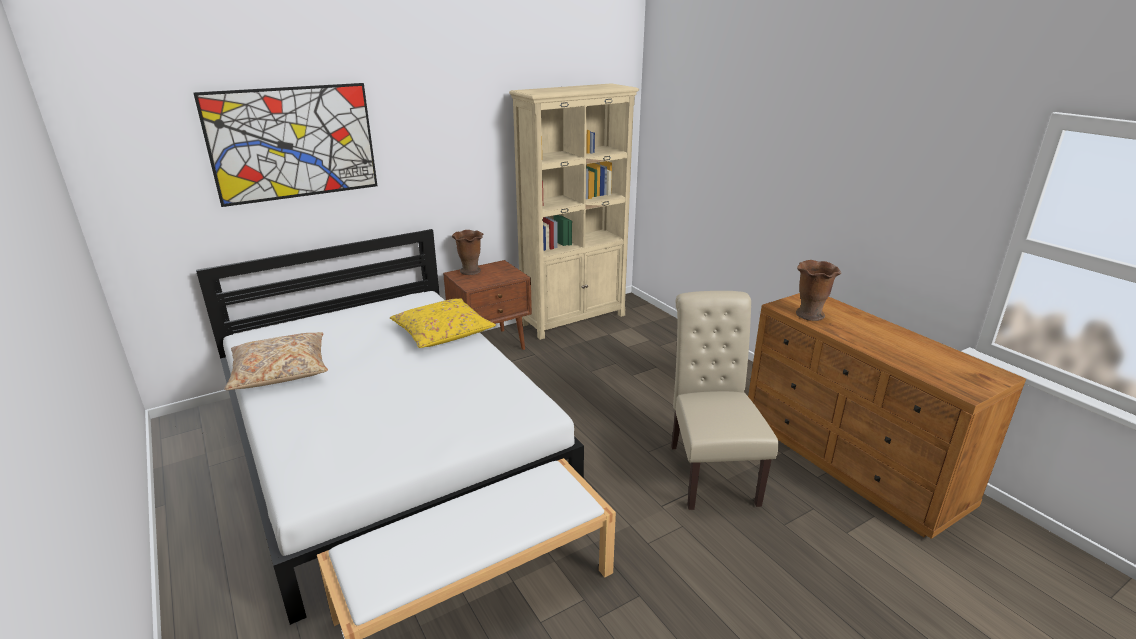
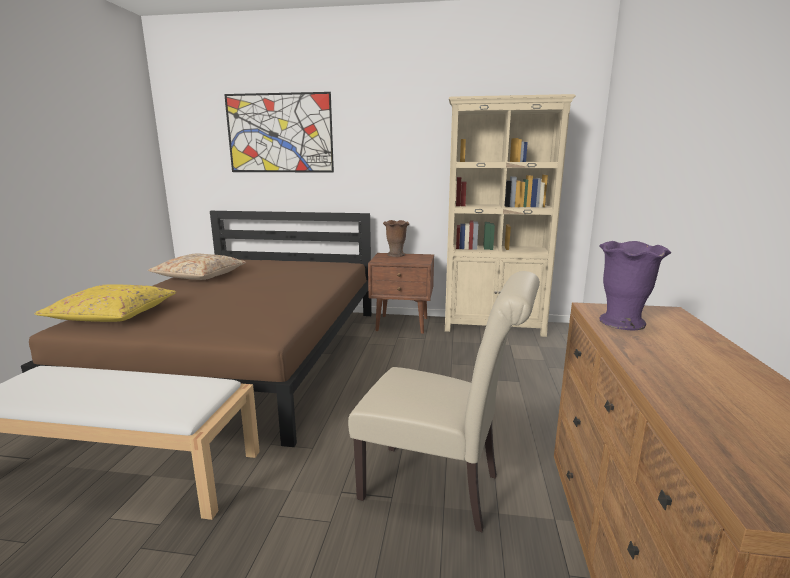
camera: 40 degrees right, 10 degrees down
white bed [196,229,584,625] -> brown bed [21,211,372,447]
yellow pillow [390,298,496,348] -> yellow pillow moved to [34,284,177,322]
beige chair [671,291,779,510] -> beige chair turned 75 degrees clockwise [348,271,540,532]
brown vase [796,260,841,321] -> purple vase [599,241,672,330]

